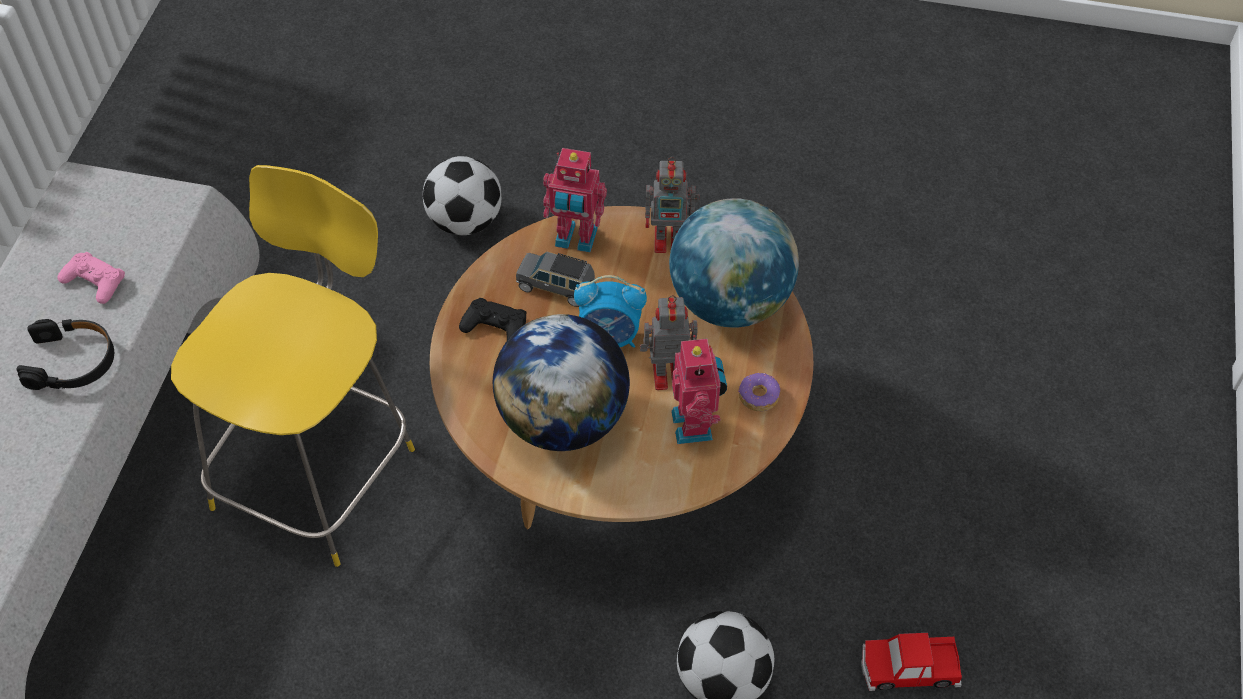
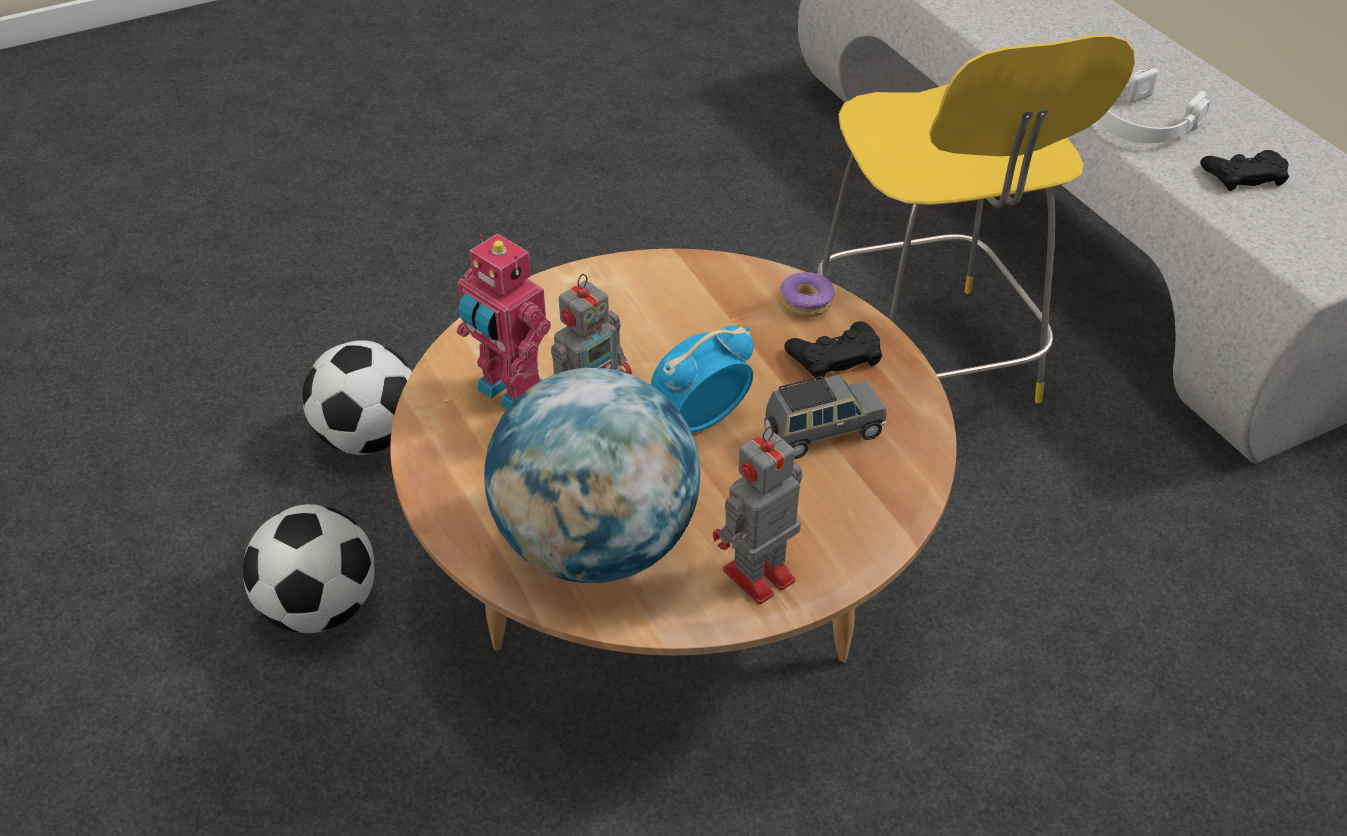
camera: 140 degrees right, 10 degrees down
black headphones [16,319,114,390] -> white headphones [1099,69,1210,143]
pink game controller [57,252,125,304] -> black game controller [1200,150,1289,191]
football [423,156,502,235] -> football moved to [243,504,375,633]
globe [493,314,630,451] -> none
toy robot [543,148,607,253] -> none
donut [738,373,780,411] -> donut moved to [780,272,835,317]
toy car [861,633,962,691] -> none

